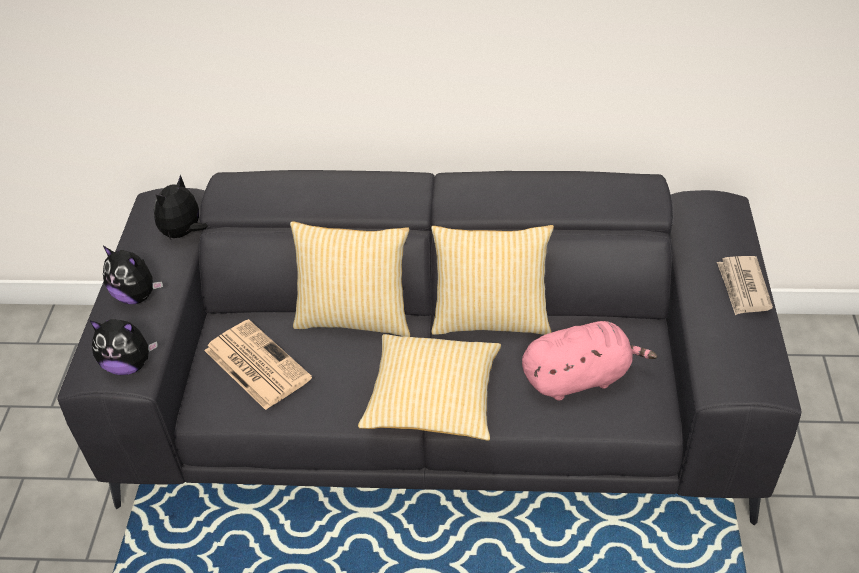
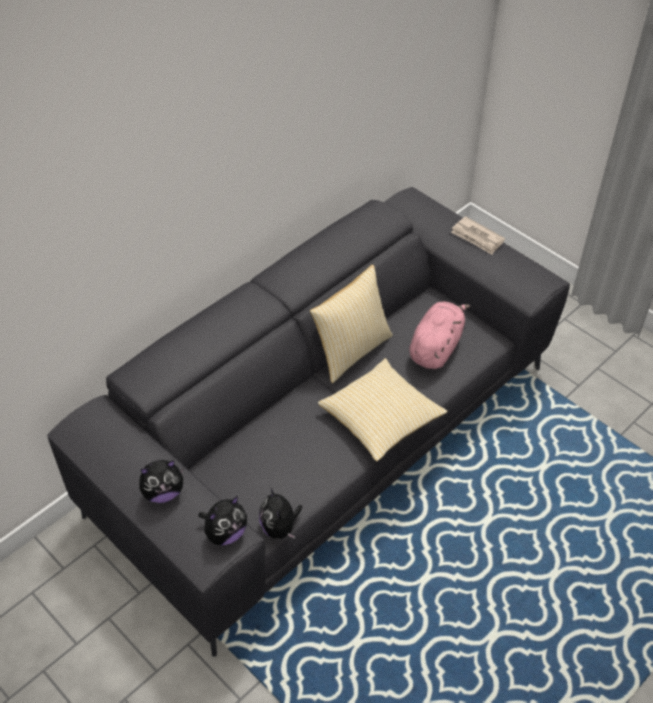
camera: 50 degrees left, 5 degrees up
plush toy [154,175,208,240] -> plush toy moved to [259,487,302,539]
newspaper [204,319,312,410] -> none
pillow [290,221,410,337] -> none

